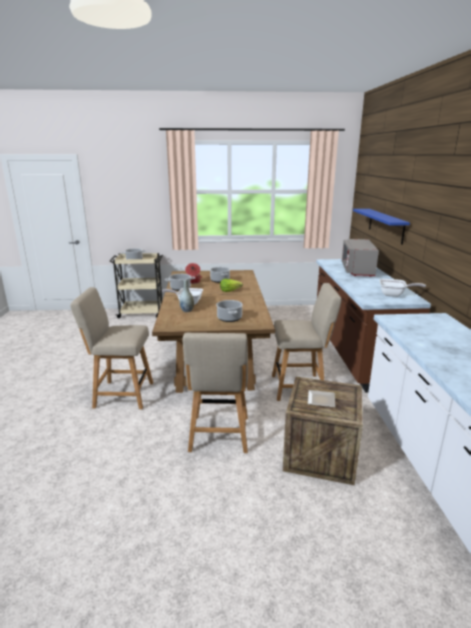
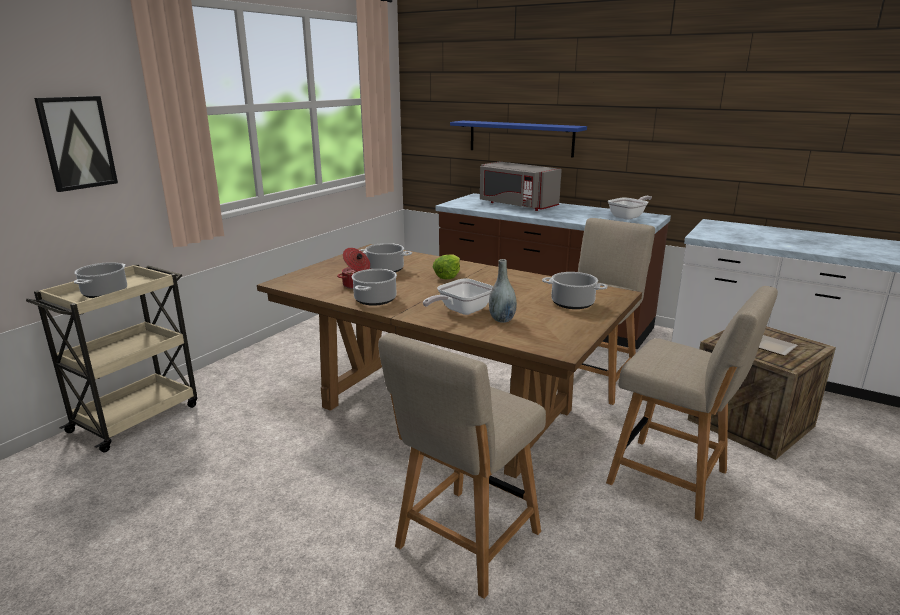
camera: 55 degrees left, 0 degrees up
none -> picture [34,96,118,192]

